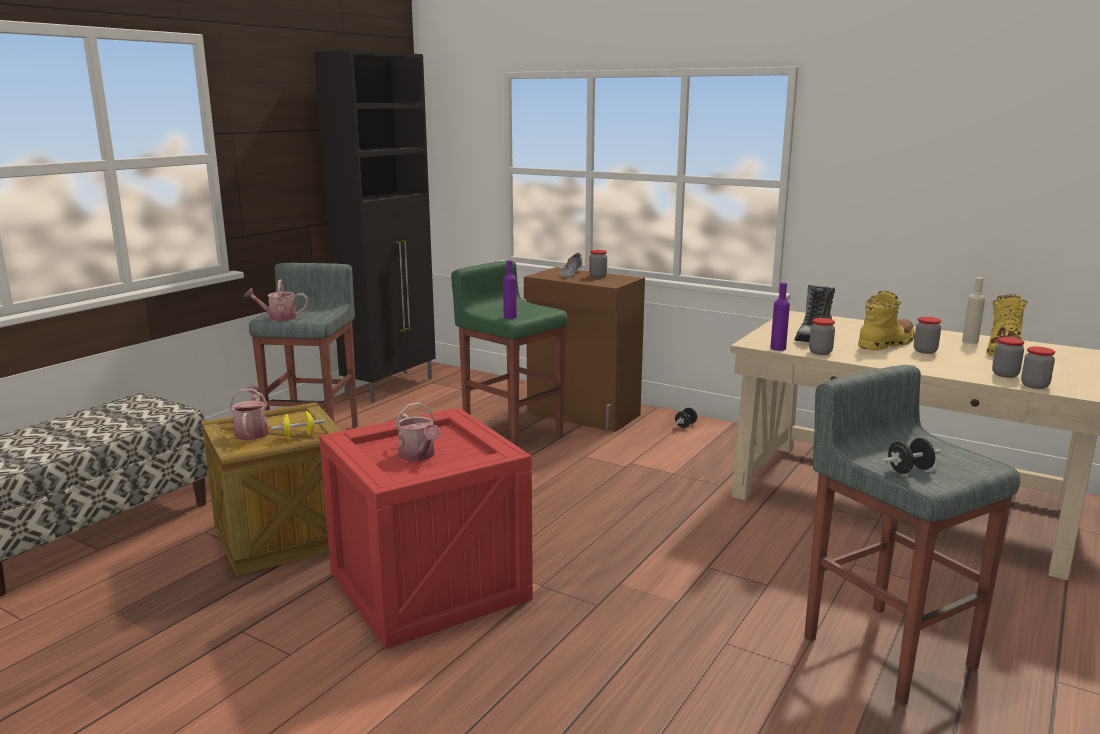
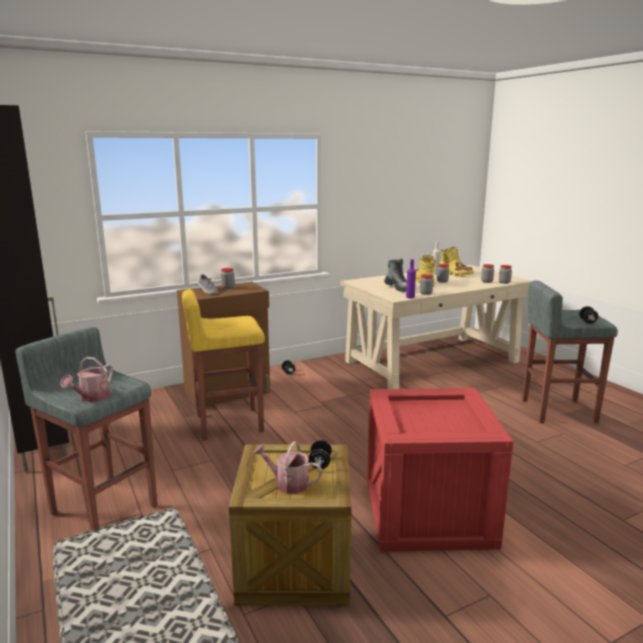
camera: 60 degrees left, 0 degrees up
yellow dumbbell [271,411,325,438] -> black dumbbell [308,440,332,469]
watering can [395,402,441,461] -> none
green stool [451,260,568,447] -> yellow stool [182,289,265,441]
purple bottle [503,260,517,319] -> none

